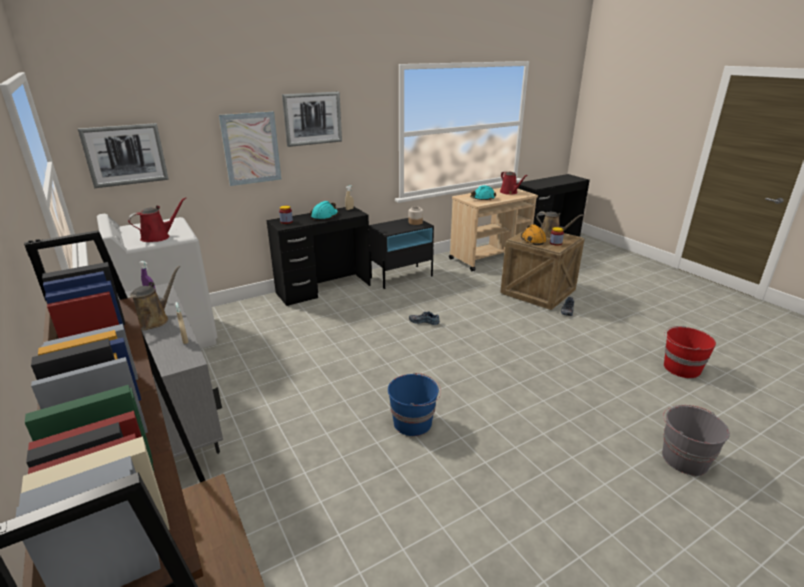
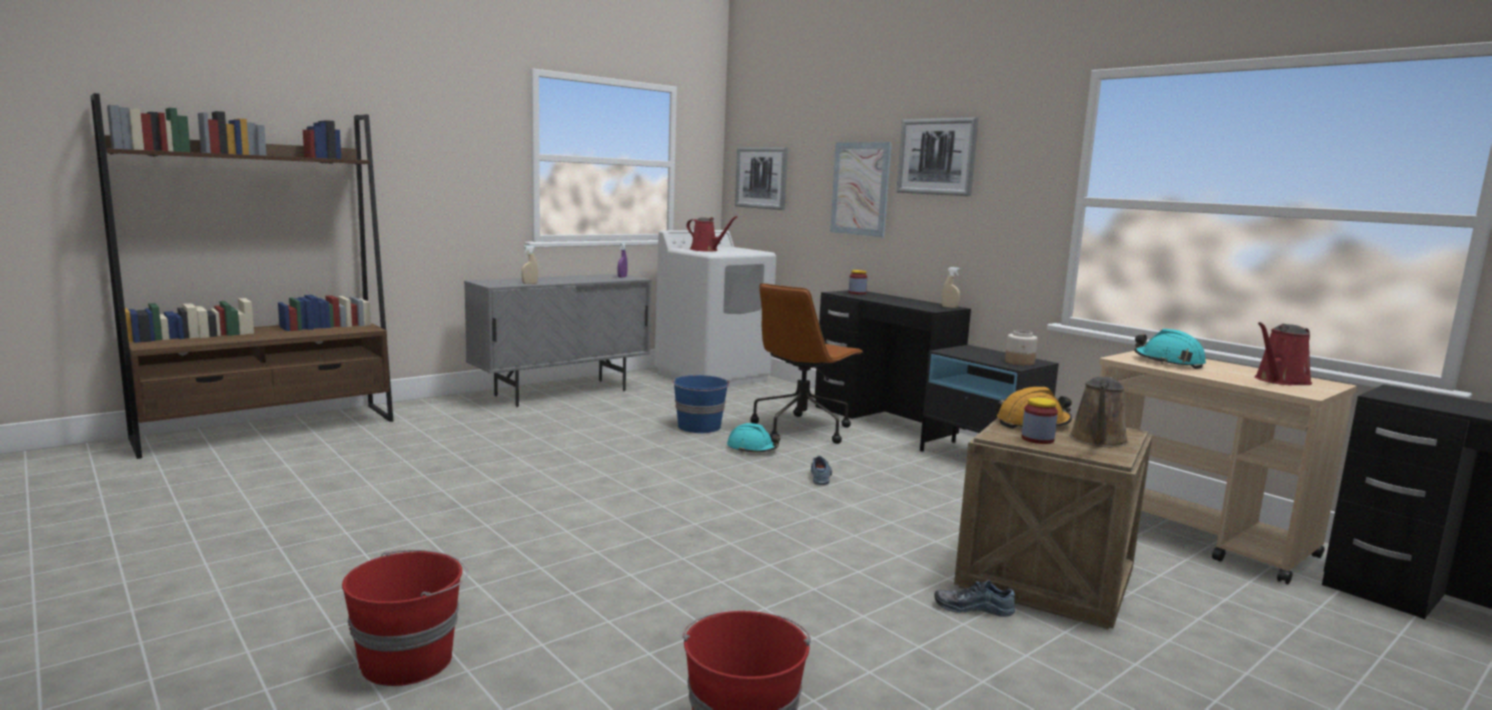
camera: 80 degrees right, 15 degrees down
brown watering can [127,266,180,330] -> none
turquoise hard hat [310,201,338,221] -> turquoise hard hat moved to [727,423,780,453]
blue bucket [388,373,441,436] -> blue bucket moved to [672,375,730,433]
grey bucket [662,405,730,476] -> red bucket [342,550,468,686]
none -> brown office chair [751,283,863,444]

